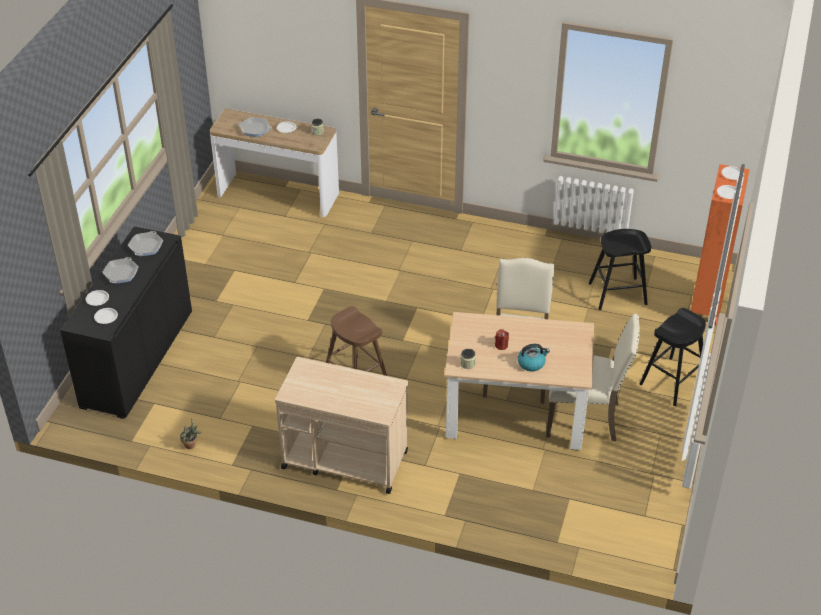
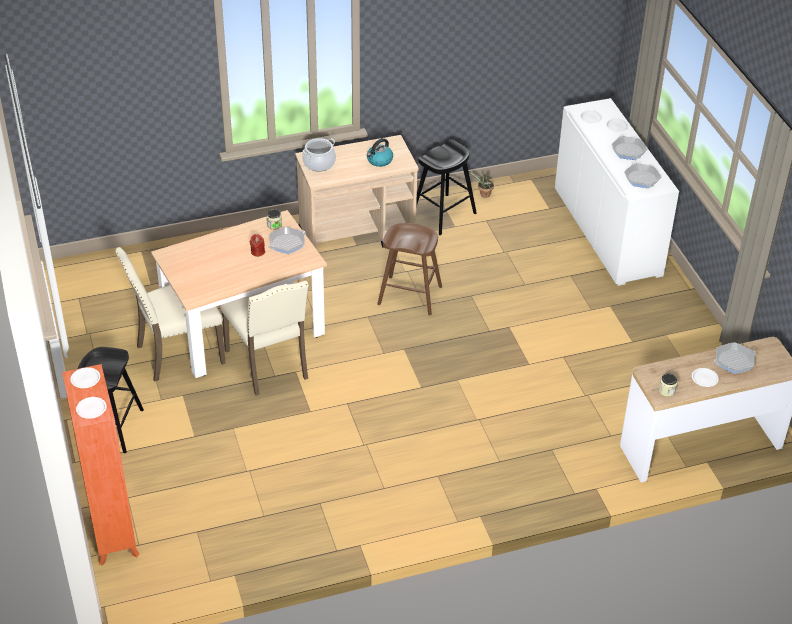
camera: 145 degrees right, 0 degrees up
black cabinet [60,226,192,419] -> white cabinet [555,98,679,286]
kettle [518,344,550,371] -> kettle moved to [367,138,393,167]
black stool [588,229,651,310] -> black stool moved to [416,140,477,235]
none -> frying pan [268,227,306,254]
none -> cooking pot [302,138,336,172]

